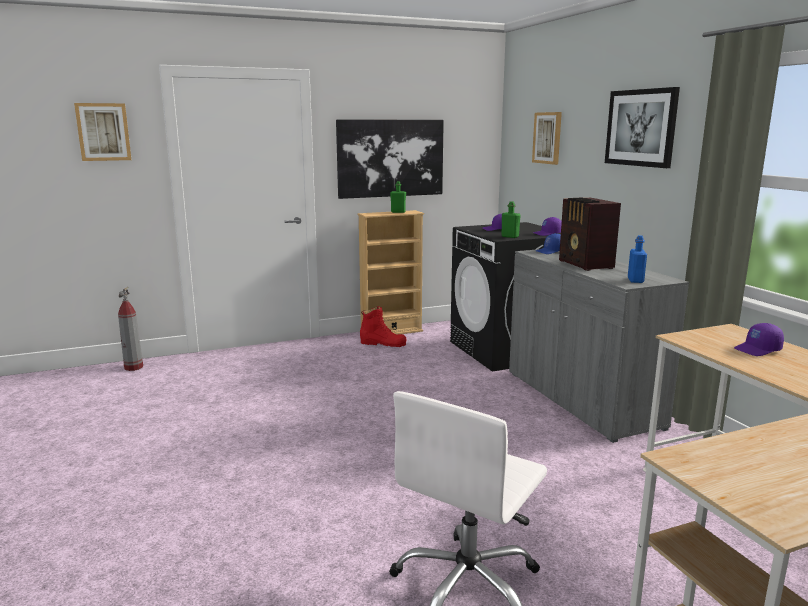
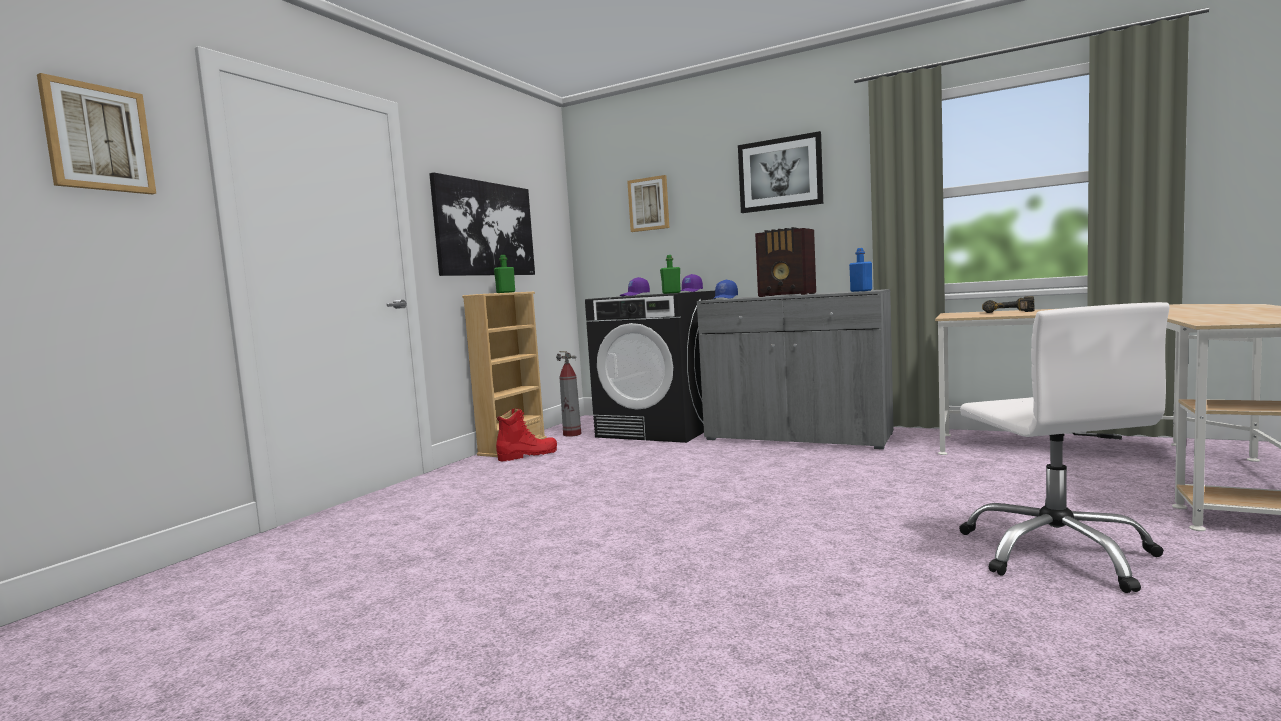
camera: 40 degrees left, 10 degrees down
fire extinguisher [118,287,143,371] -> fire extinguisher moved to [556,351,581,437]
purple cap [734,323,784,356] -> power drill [982,296,1035,313]

